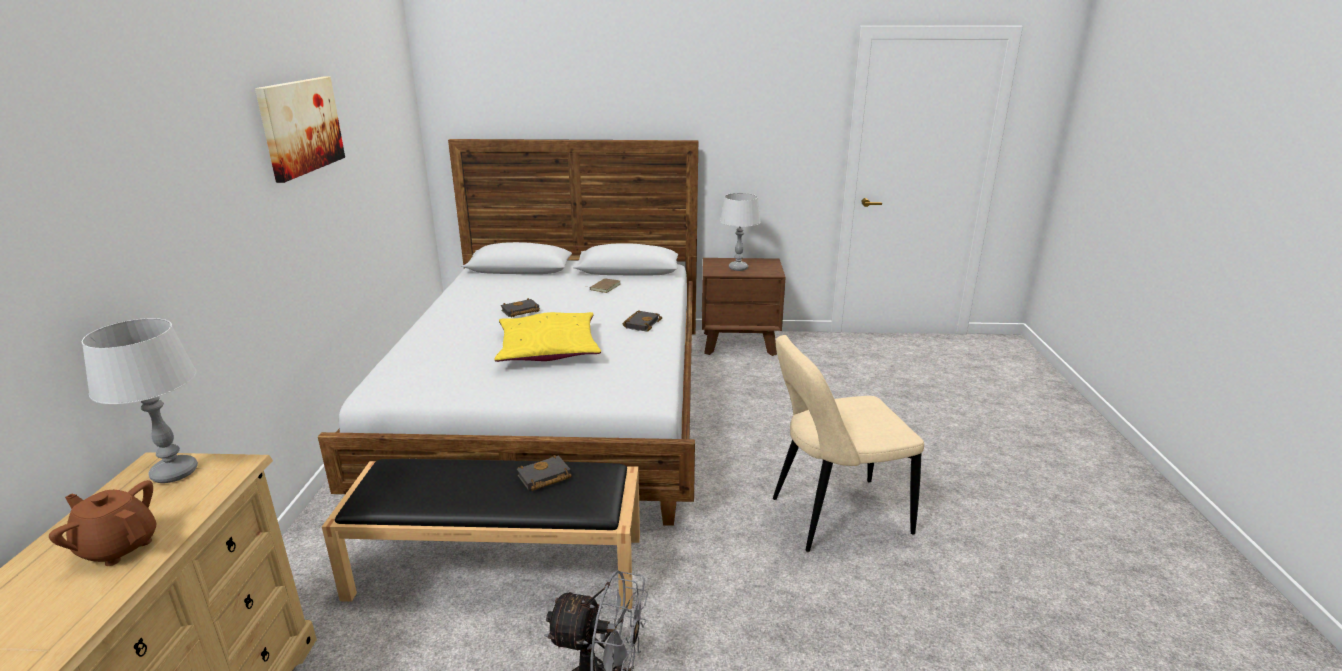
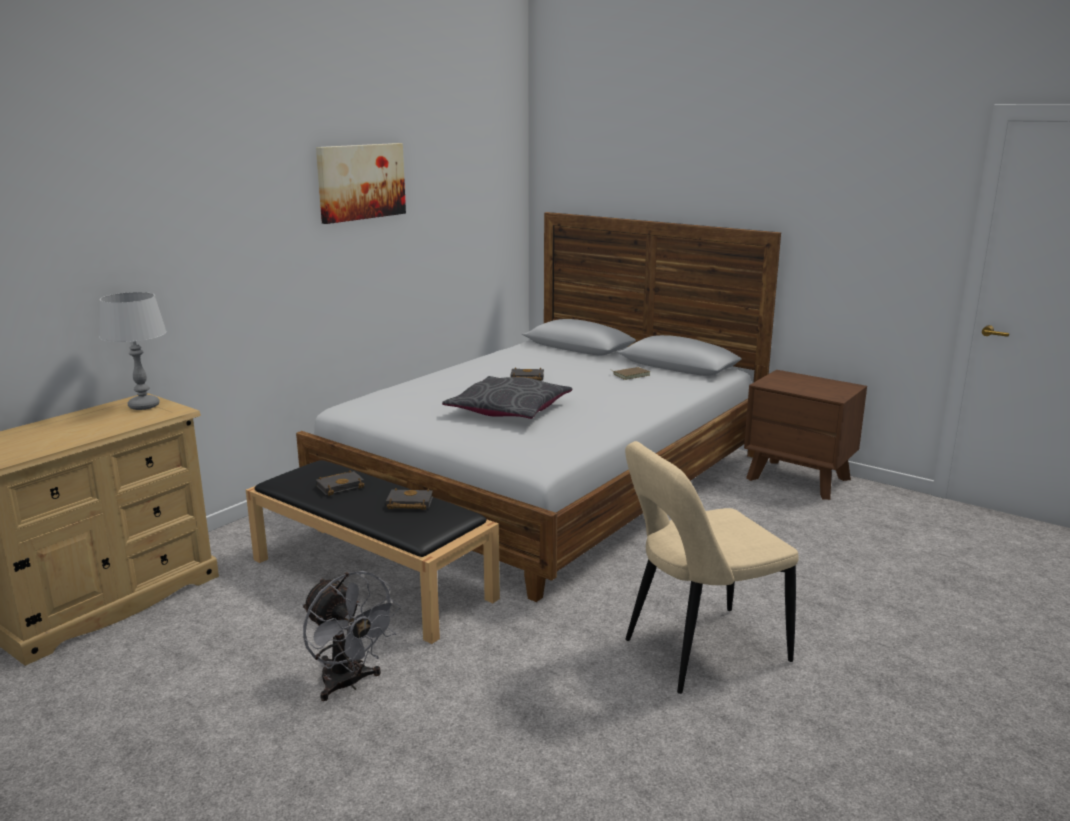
camera: 35 degrees right, 5 degrees down
brown teapot [49,480,156,566] -> none
yellow pillow [494,312,601,362] -> grey pillow [442,376,572,419]
black book [623,310,662,331] -> black book moved to [316,470,364,496]
grey table lamp [720,193,761,271] -> none
beige chair [773,335,924,552] -> beige chair turned 45 degrees counterclockwise [625,441,799,694]

